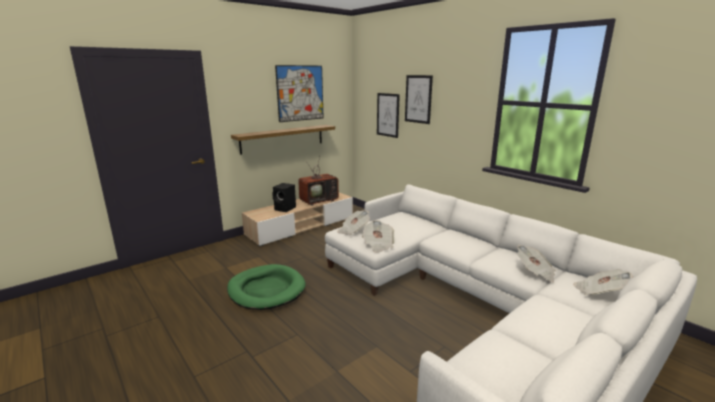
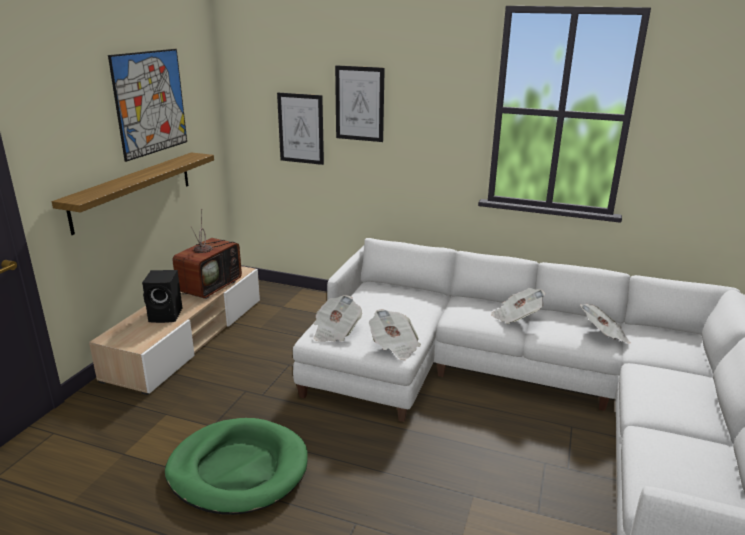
camera: 30 degrees left, 5 degrees up
newspaper [573,269,633,295] -> newspaper moved to [491,288,546,324]

